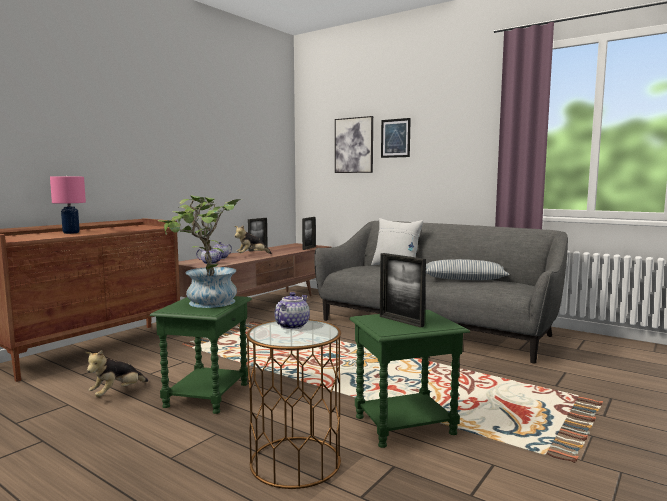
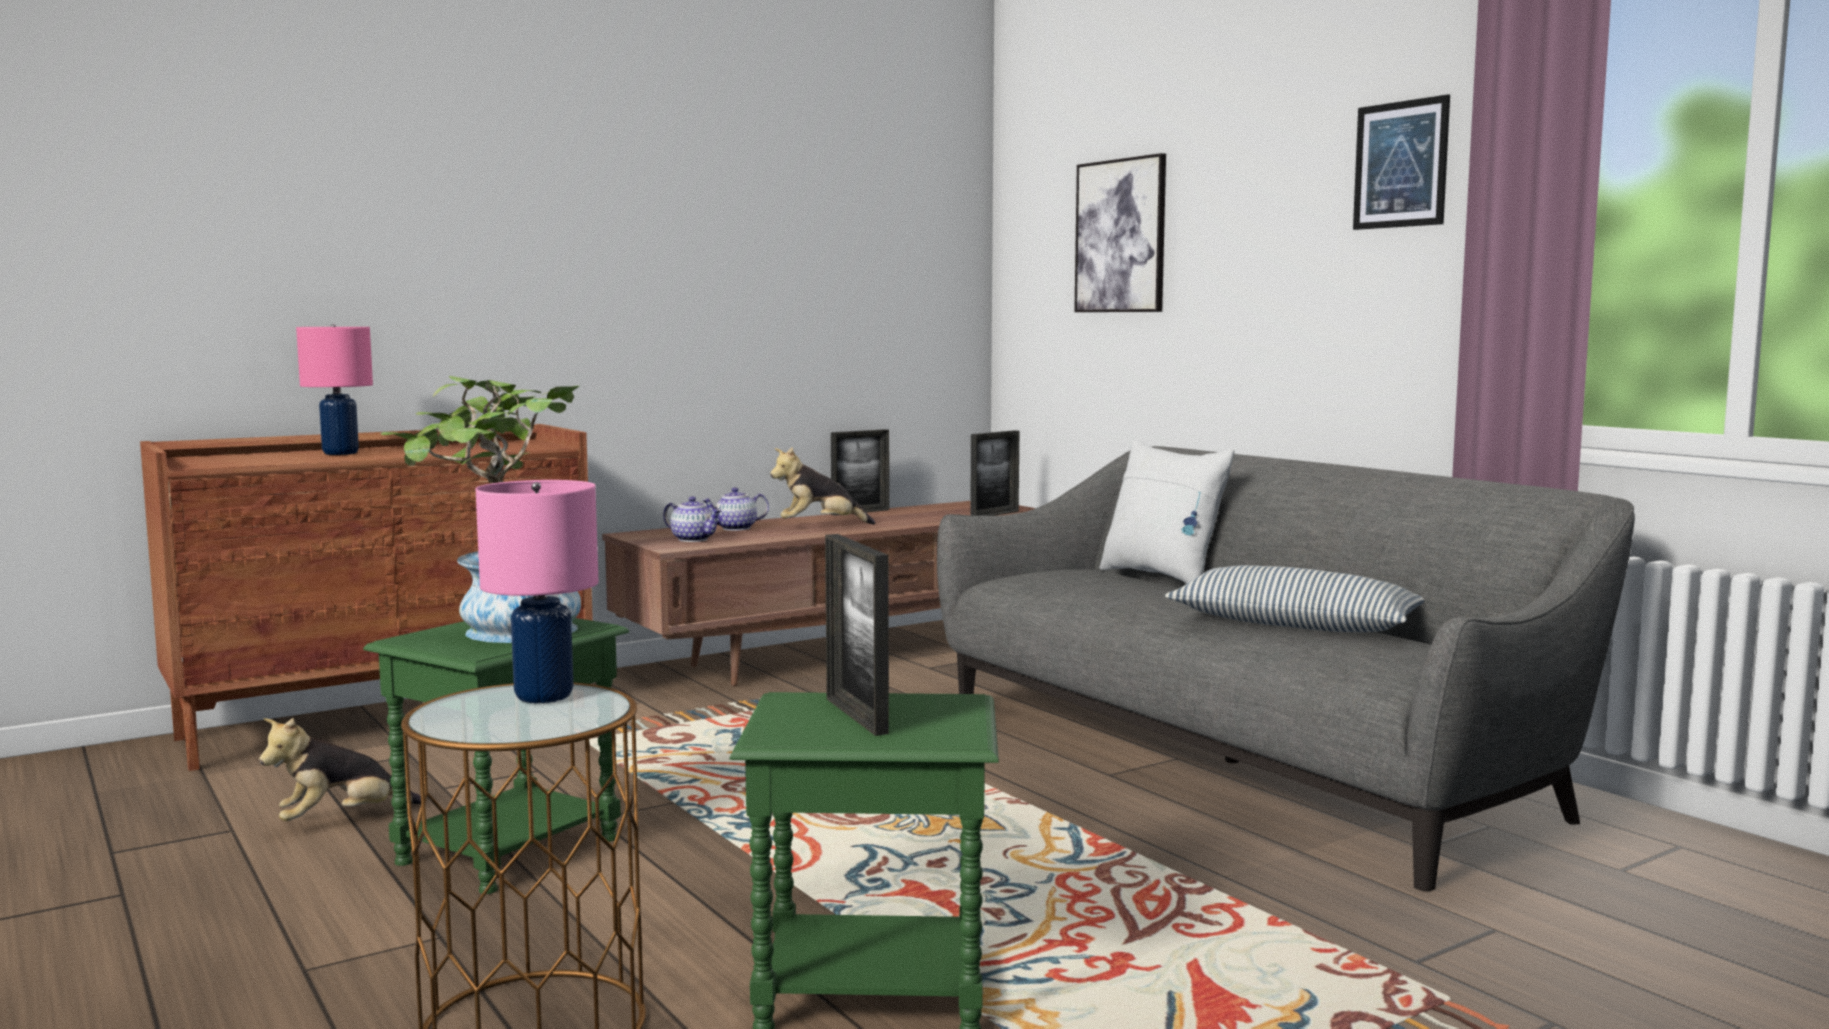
camera: 20 degrees right, 0 degrees up
teapot [275,292,310,329] -> pink table lamp [475,480,599,703]
picture [381,118,411,158] -> picture moved to [1353,94,1450,230]

